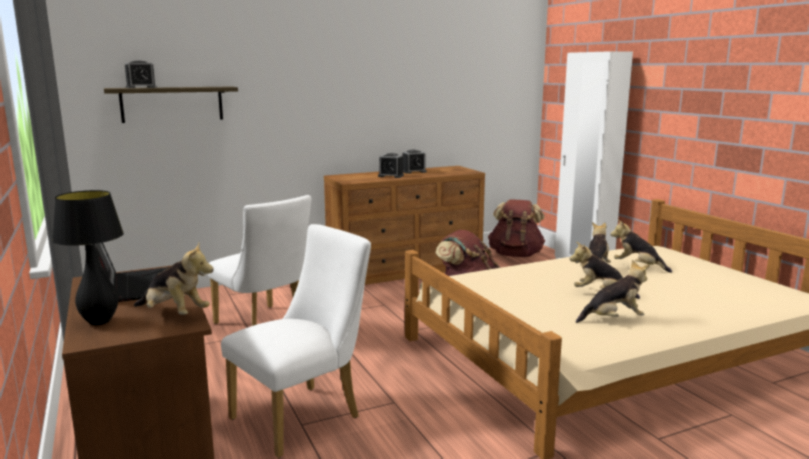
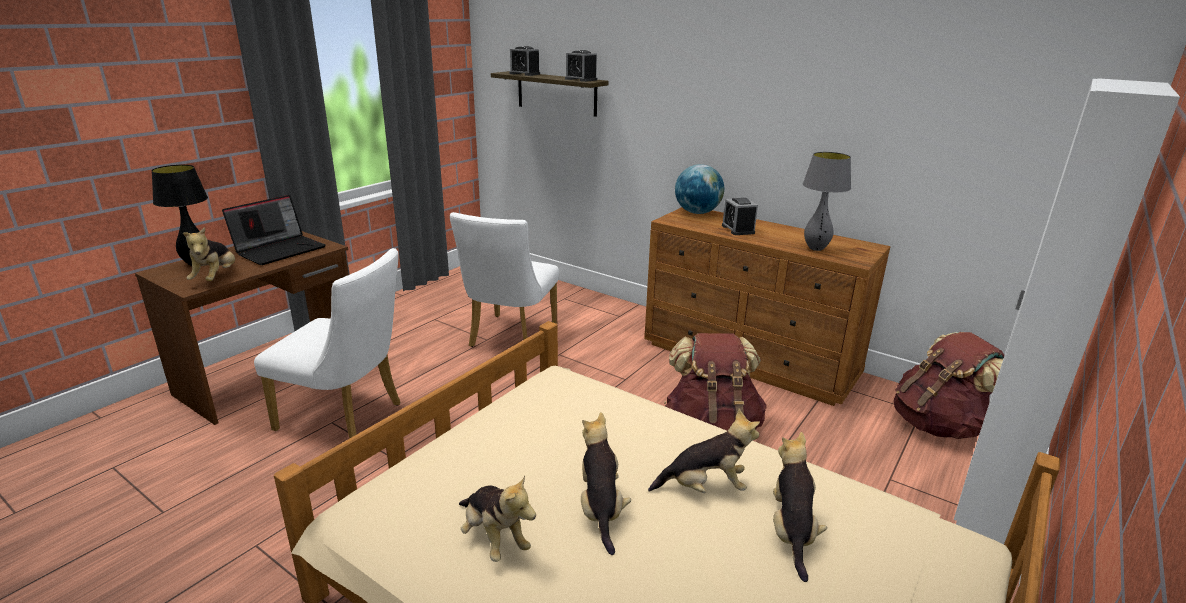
camera: 60 degrees right, 10 degrees up
alarm clock [402,149,427,174] -> alarm clock moved to [565,50,597,82]
none -> globe [675,164,724,214]
none -> grey table lamp [803,152,851,251]

